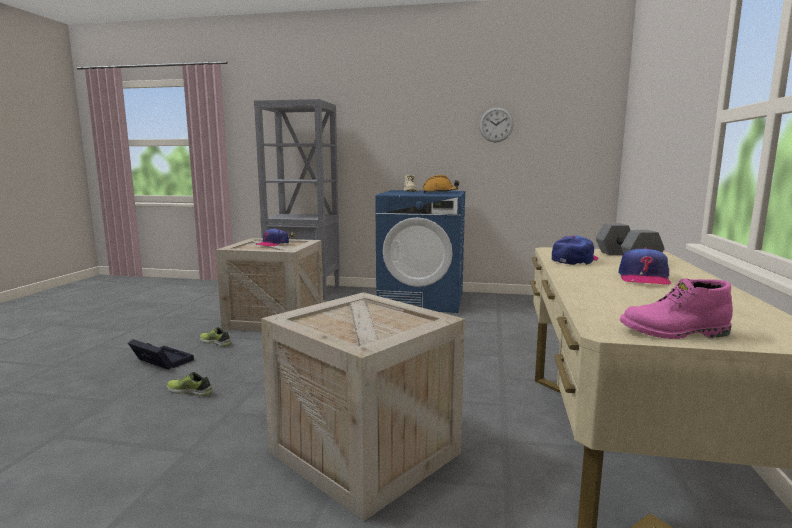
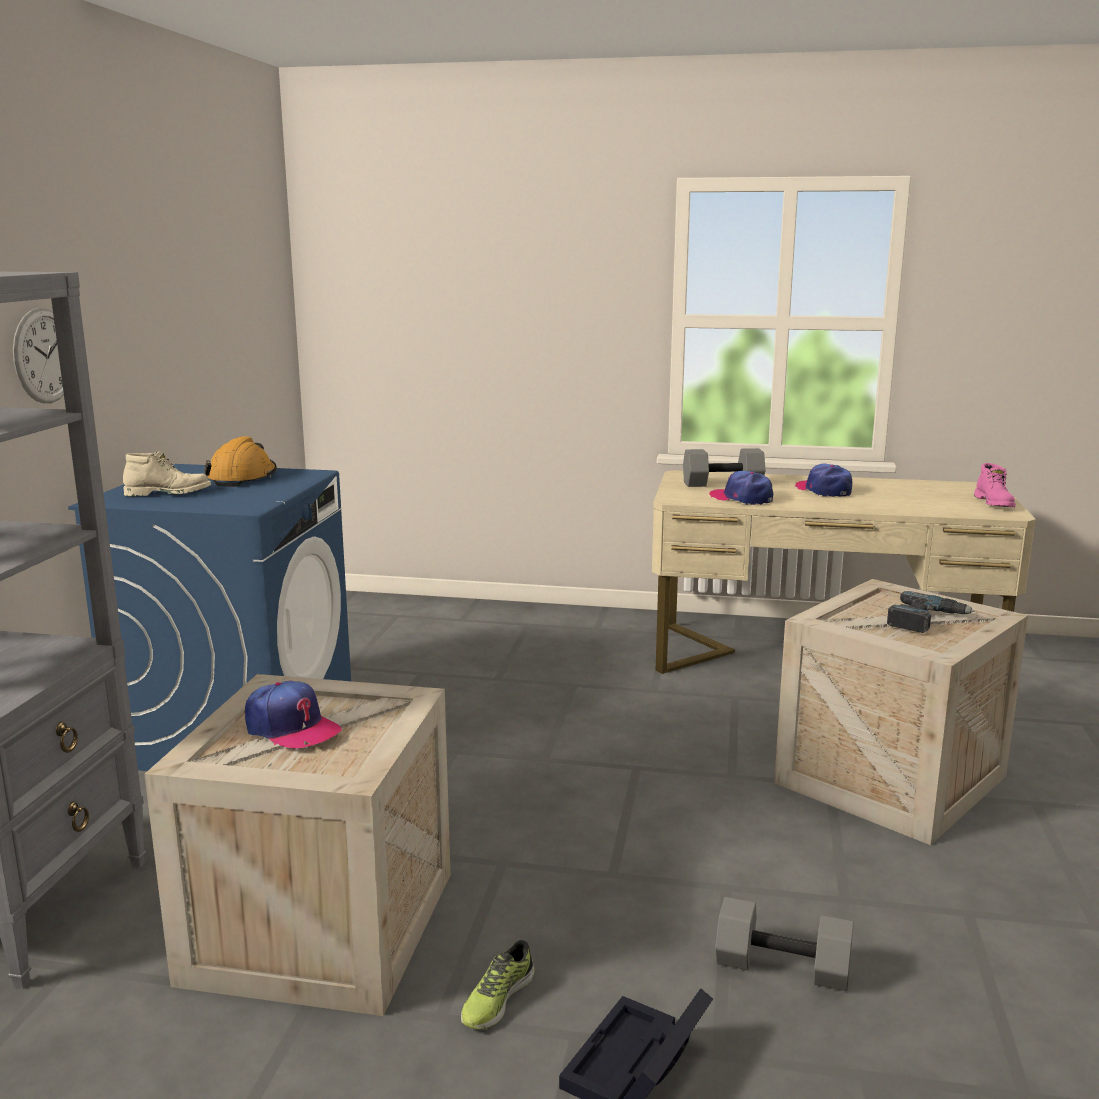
camera: 90 degrees left, 5 degrees up
shoe [167,372,213,396] -> grey dumbbell [715,897,854,991]
wall clock [479,107,514,142] -> wall clock moved to [13,308,64,403]
cap [618,247,671,285] -> cap turned 135 degrees counterclockwise [795,463,852,497]
none -> power drill [887,591,975,633]

